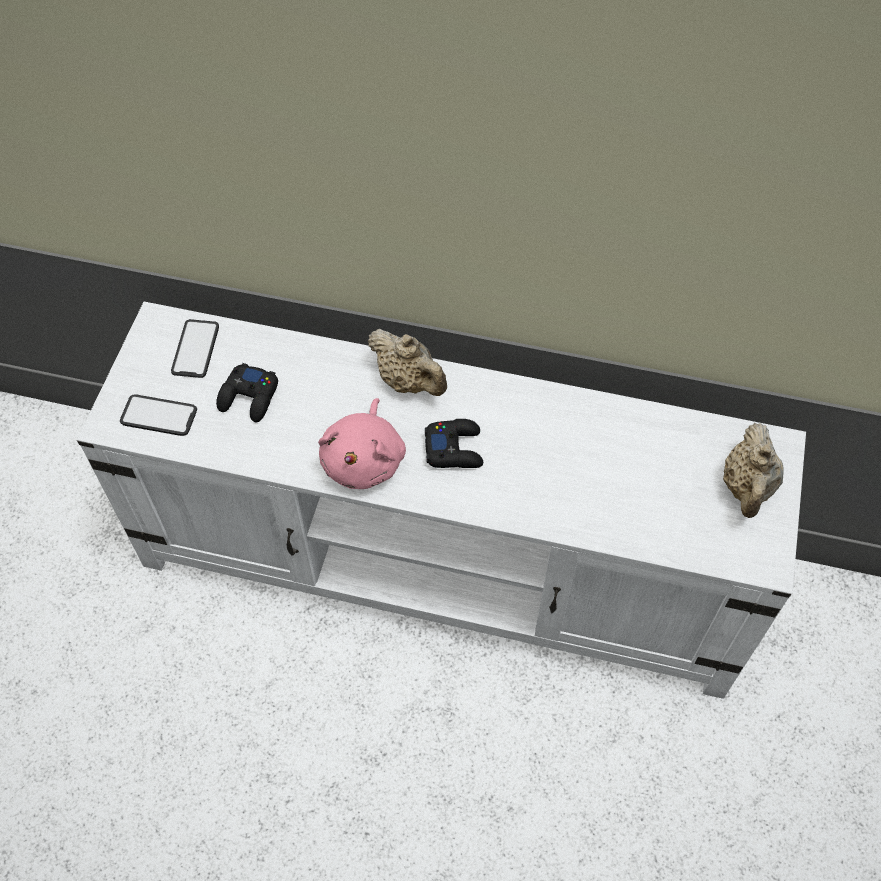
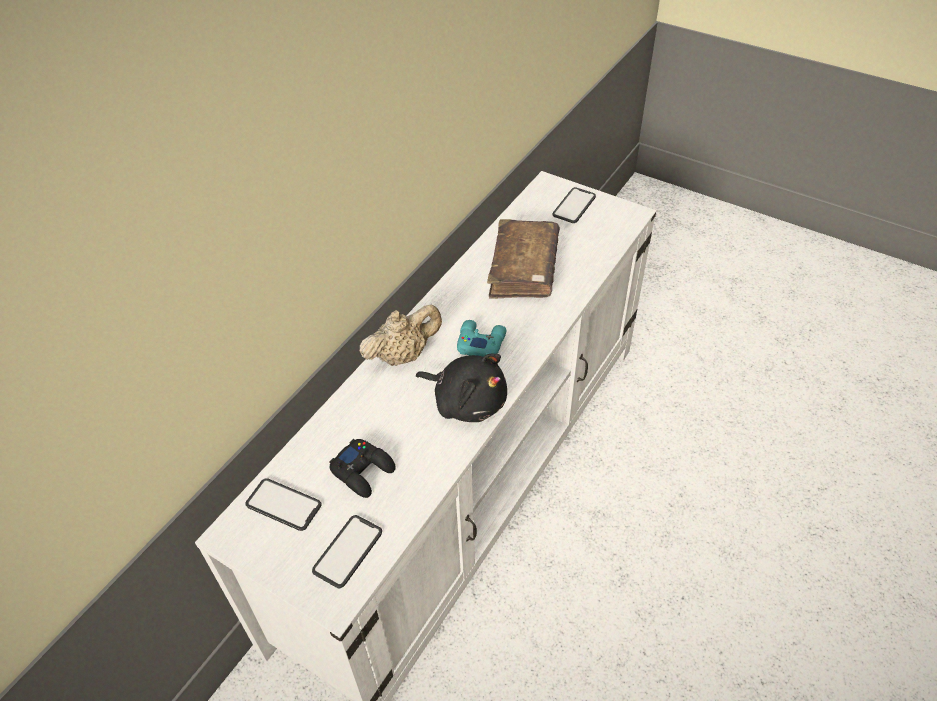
camera: 70 degrees left, 10 degrees down
pink plush toy [318,398,406,489] -> black plush toy [416,353,507,422]
black game controller [425,419,483,468] -> turquoise game controller [457,320,506,357]
beige teapot [723,423,784,518] -> phone [552,187,596,223]
none -> brown book [487,219,560,299]

